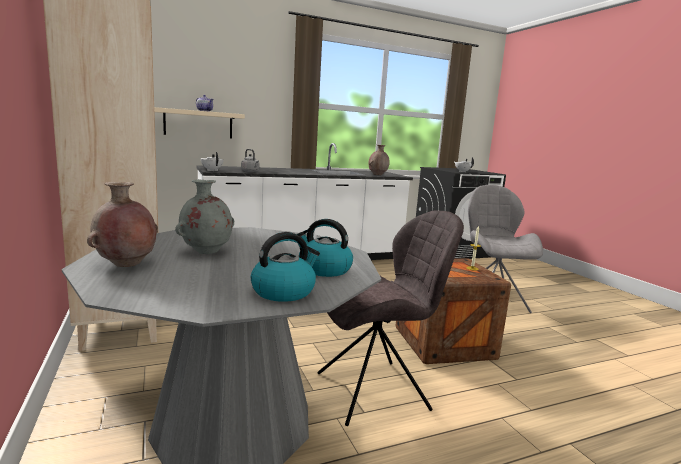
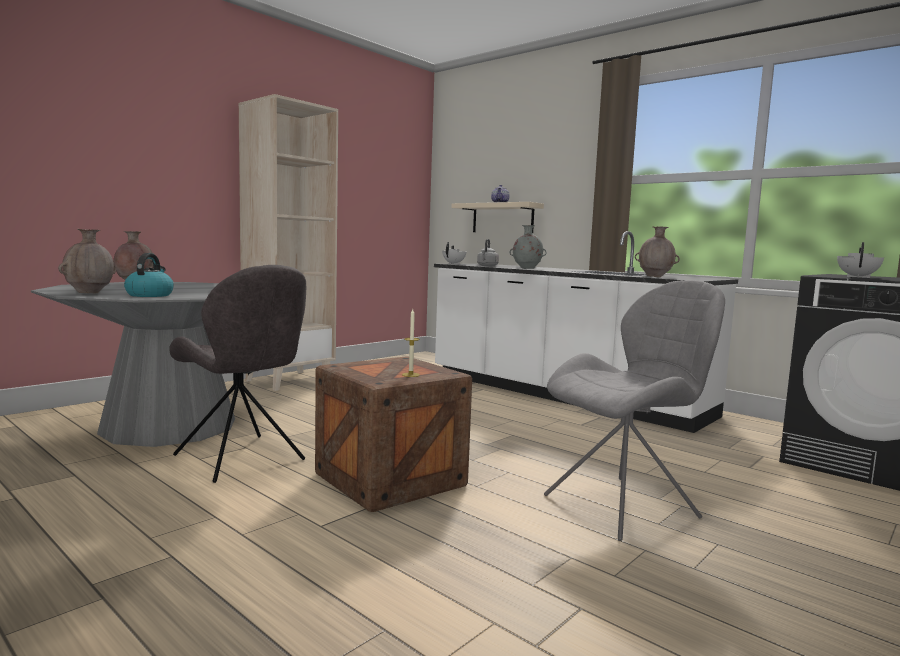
camera: 65 degrees right, 5 degrees down
grey vase [175,179,234,254] -> grey vase moved to [509,225,547,269]
kettle [251,232,320,302] -> brown vase [58,229,117,293]

